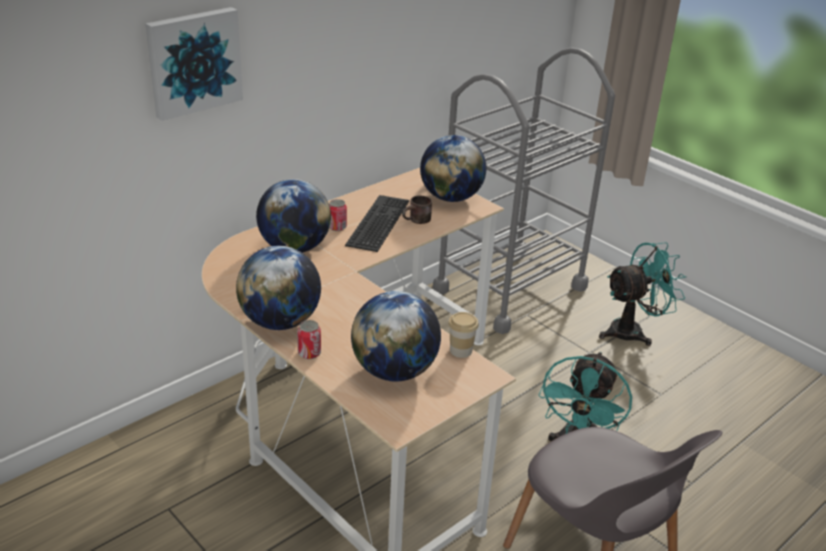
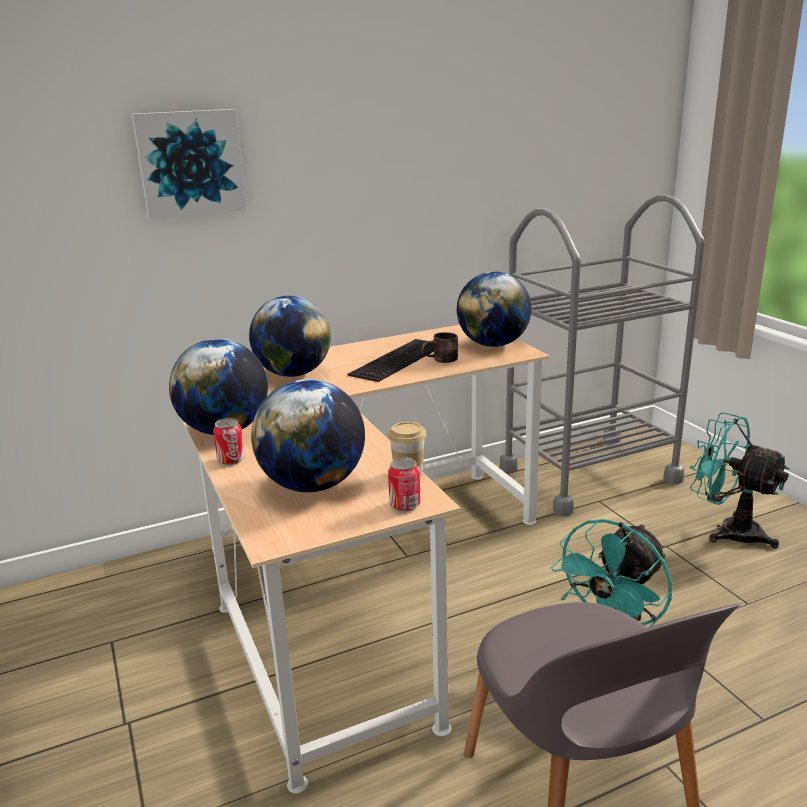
camera: 20 degrees right, 10 degrees down
can [329,199,347,231] -> can moved to [388,457,420,511]
turquoise fan [599,242,686,346] -> turquoise fan turned 135 degrees counterclockwise [690,412,789,549]

